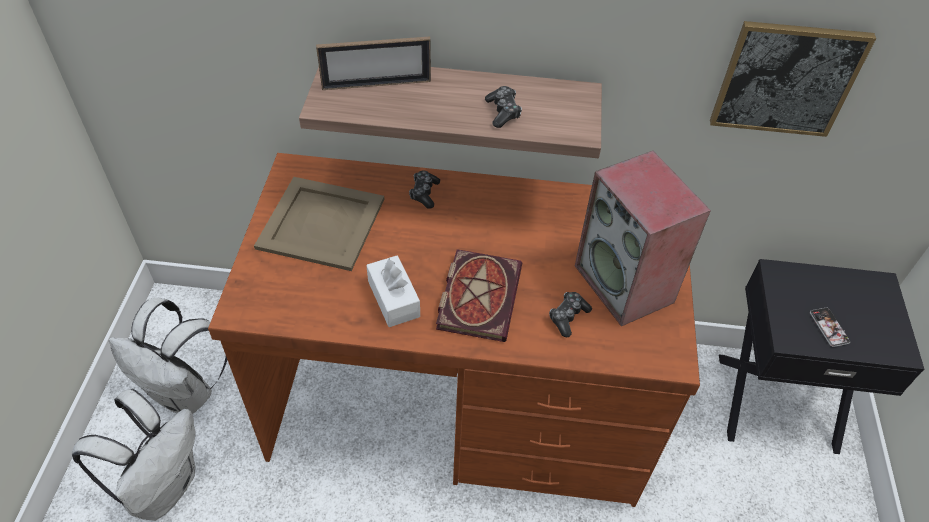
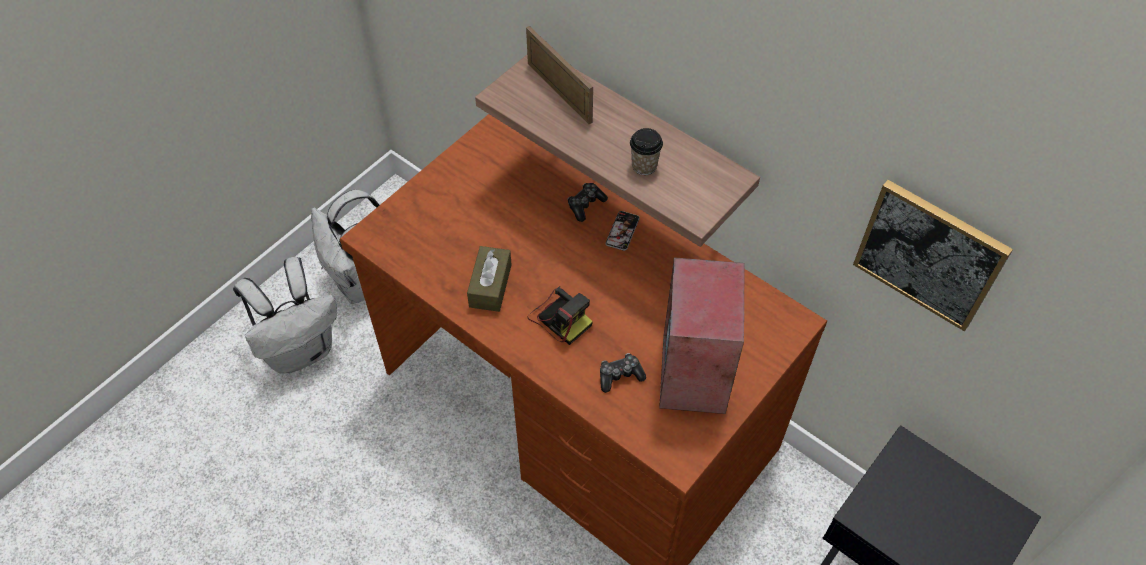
camera: 35 degrees right, 5 degrees up
beige tray [254,177,384,271] -> none
picture frame [316,36,431,90] -> picture frame turned 150 degrees counterclockwise [526,26,593,124]
white tissue box [366,255,420,327] -> brown tissue box [467,246,512,312]
book [436,249,522,342] -> camera [527,286,593,345]
game controller [485,86,522,128] -> cup [630,128,663,175]
phone [810,308,850,347] -> phone moved to [605,211,640,251]

